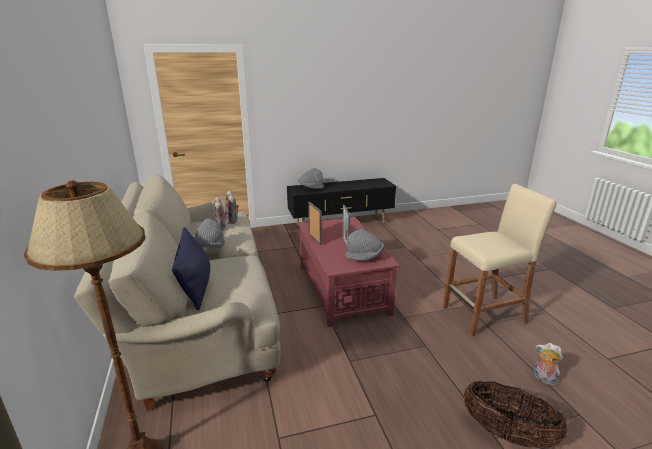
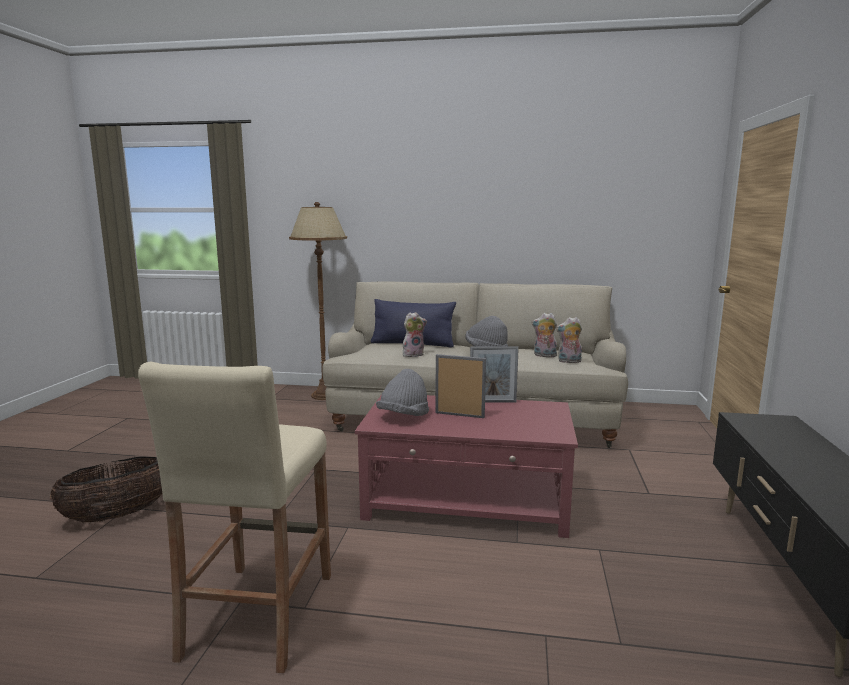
camera: 115 degrees right, 10 degrees down
grey hat [298,168,324,189] -> none
plush toy [534,343,563,386] -> plush toy moved to [403,312,427,357]

